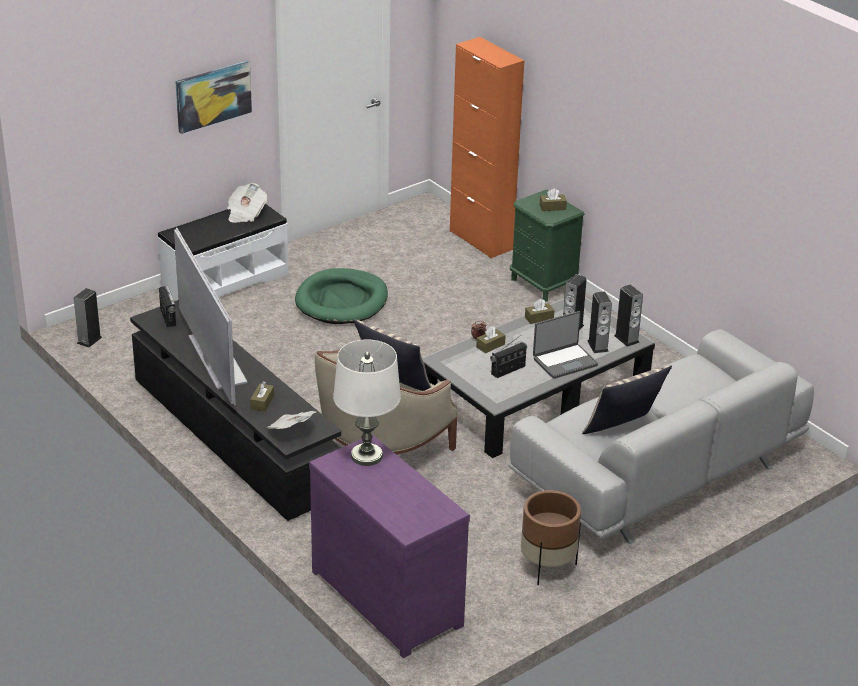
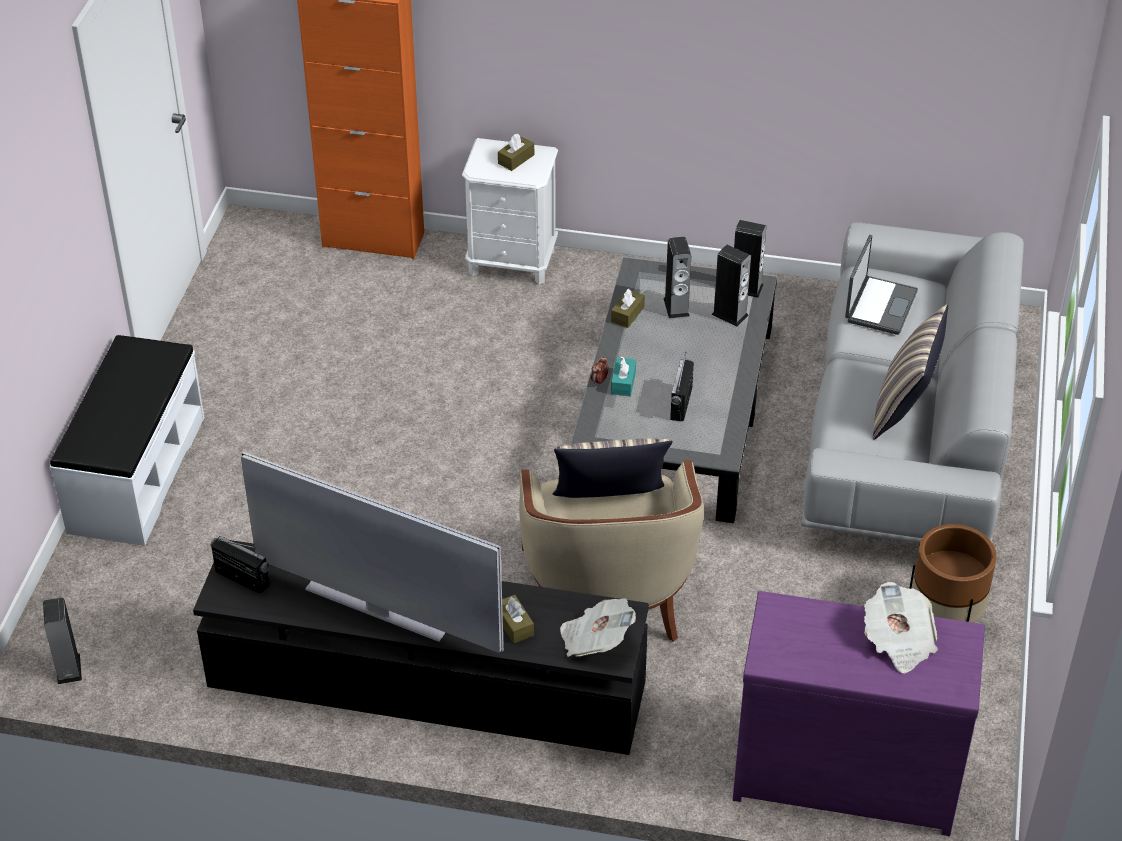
camera: 40 degrees left, 10 degrees up
picture [175,61,252,134] -> none
newspaper [227,183,267,223] -> newspaper moved to [864,582,938,673]
green dog bed [295,268,388,324] -> none
white table lamp [333,340,401,466] -> none
brown tissue box [476,326,506,353] -> turquoise tissue box [611,357,636,396]
green nightstand [510,190,585,302] -> white nightstand [462,138,558,285]
laptop [533,311,598,379] -> laptop moved to [845,235,918,335]

